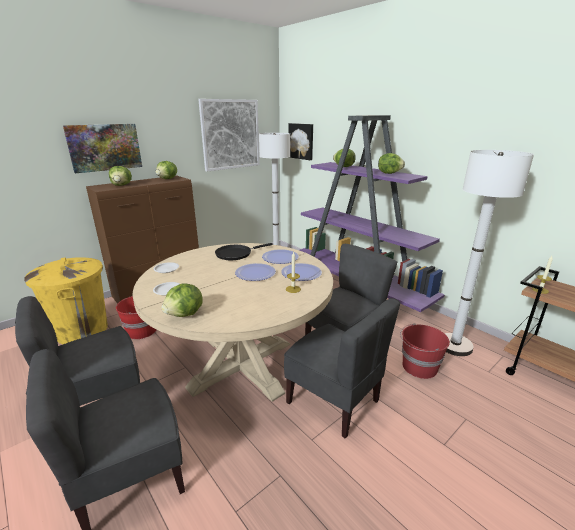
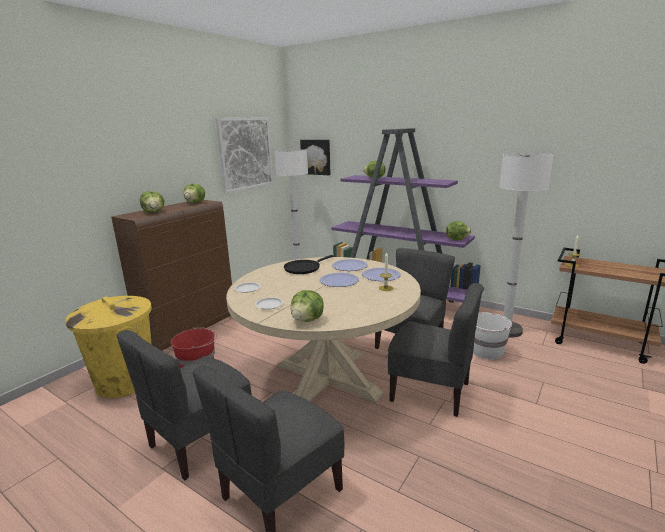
camera: 15 degrees left, 5 degrees down
picture [63,124,142,174] -> none
lettuce [378,153,405,174] -> lettuce moved to [446,221,471,240]
red bucket [400,323,450,379] -> white bucket [473,313,512,360]

